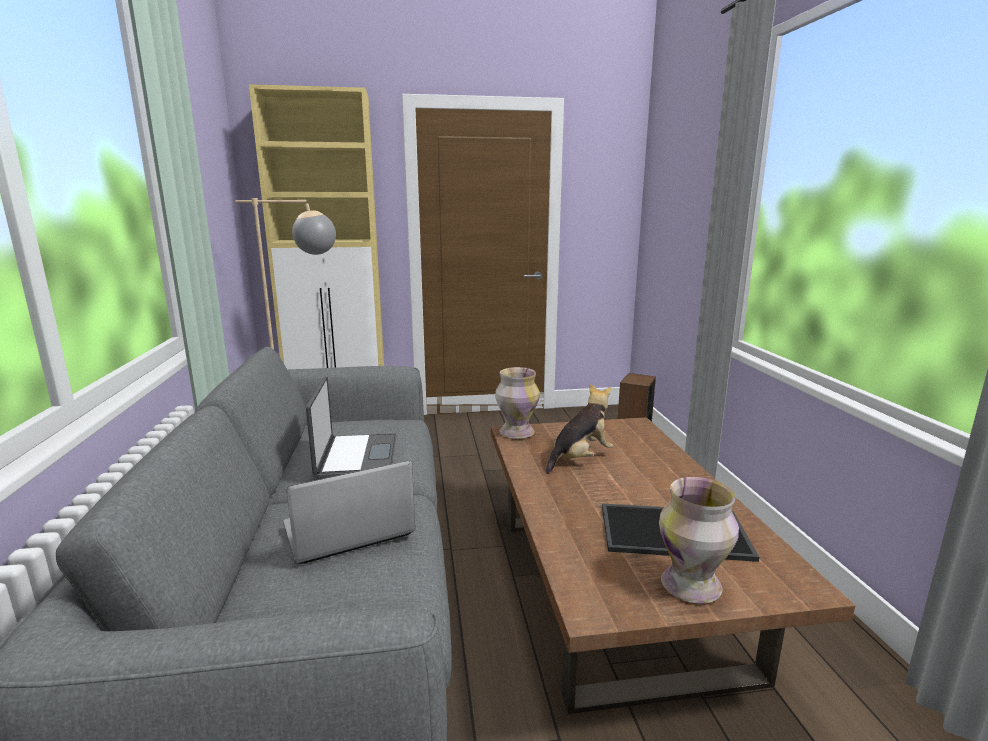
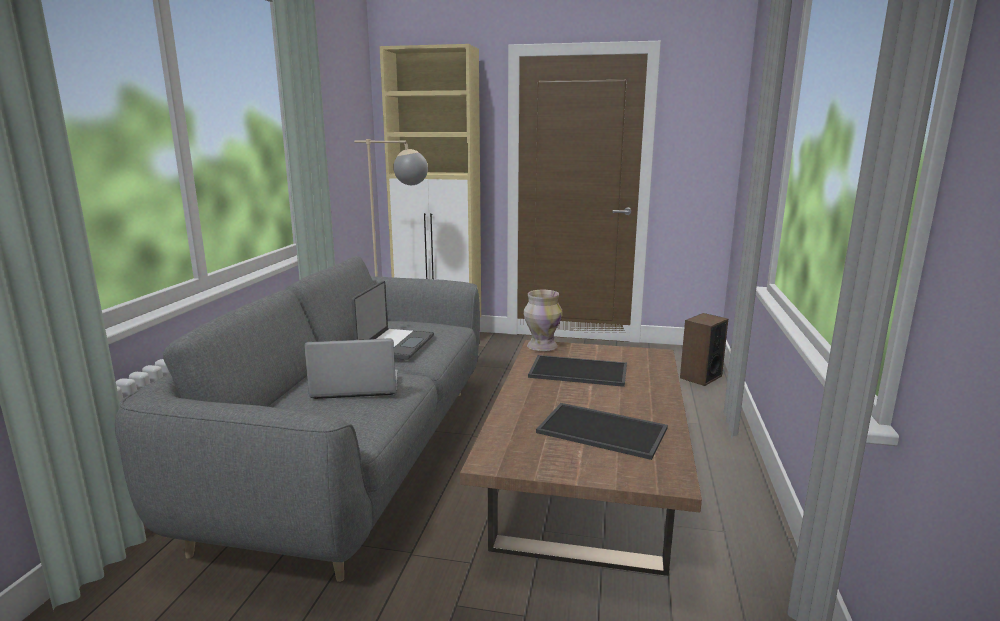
camera: 20 degrees right, 0 degrees up
plush toy [546,384,613,474] -> tray [528,355,627,387]
vase [659,477,739,603] -> none

